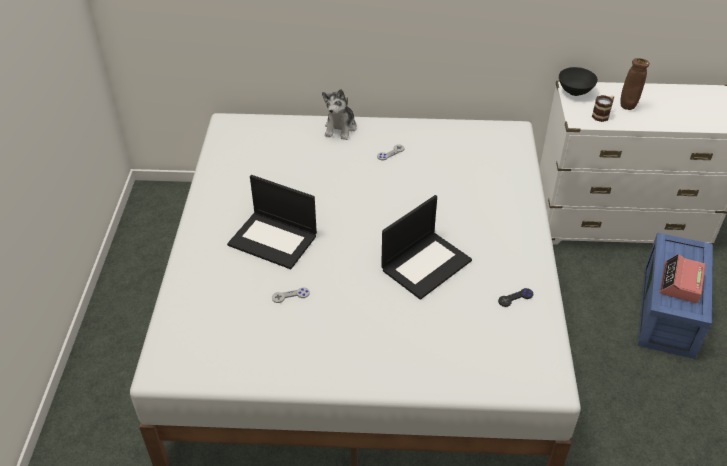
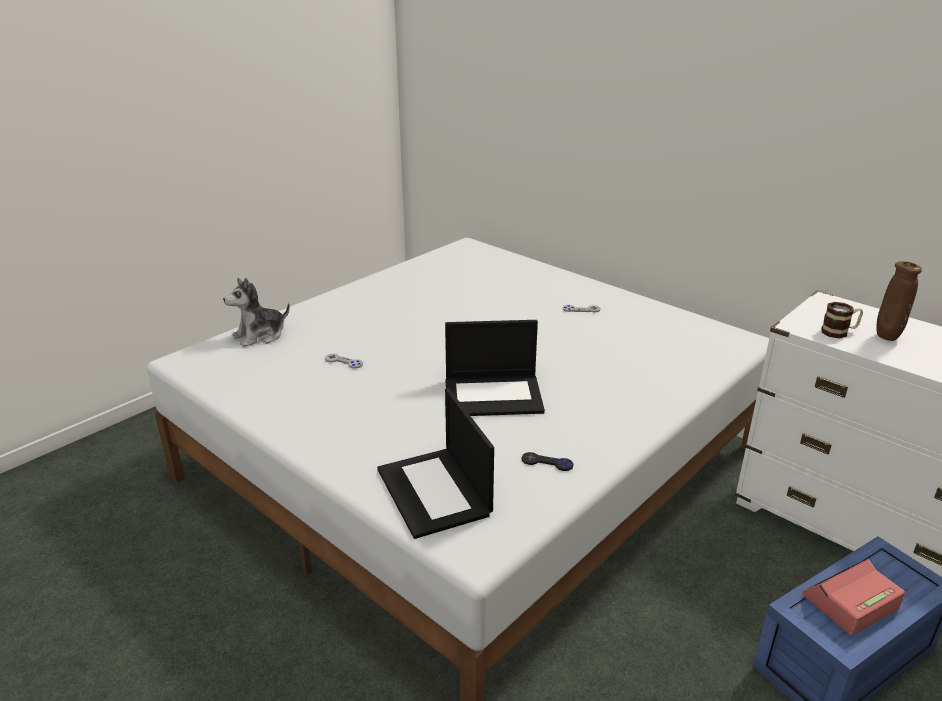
camera: 40 degrees right, 15 degrees down
laptop [227,175,317,269] -> laptop moved to [377,388,494,539]
plush toy [322,89,357,140] -> plush toy moved to [223,278,290,347]
black bowl [559,67,598,96] -> none

